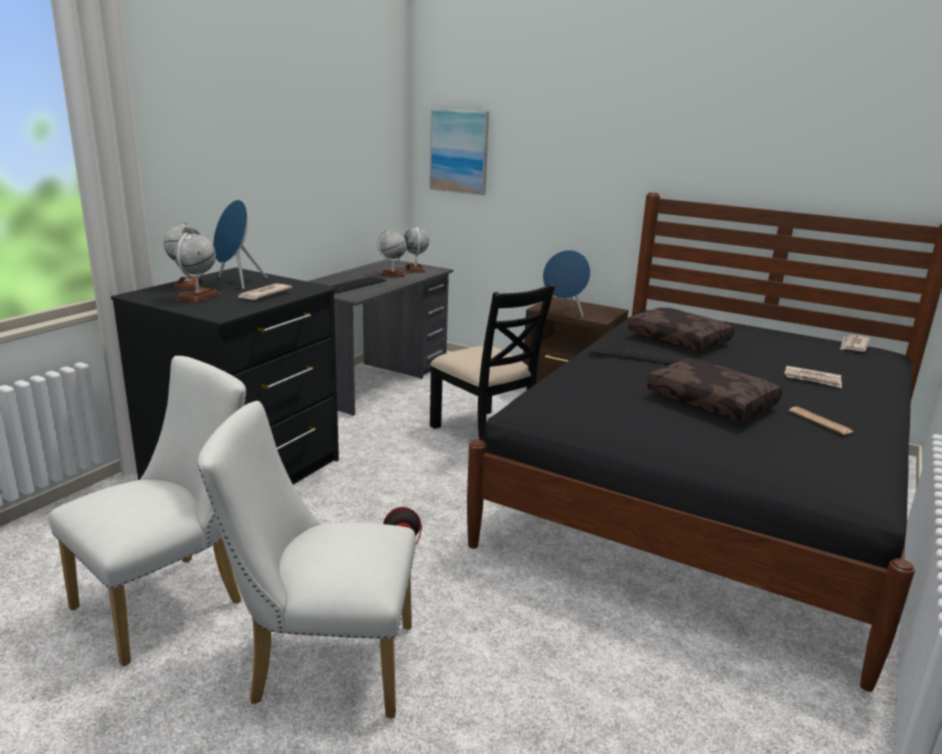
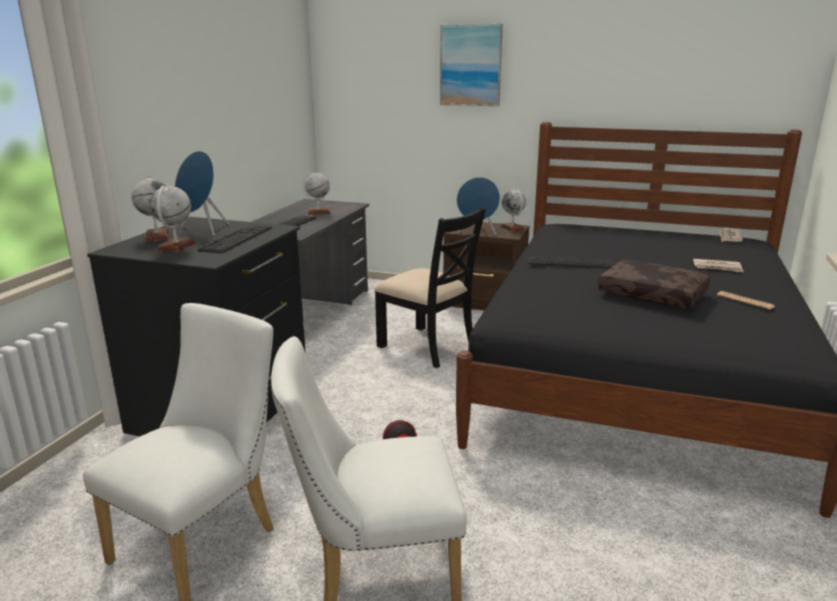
camera: 10 degrees left, 0 degrees up
newspaper [236,283,292,300] -> keyboard [197,225,272,253]
globe [404,227,429,273] -> globe moved to [500,189,526,232]
picture [430,109,489,195] -> picture moved to [440,24,503,106]
brown pillow [628,308,734,351] -> none

